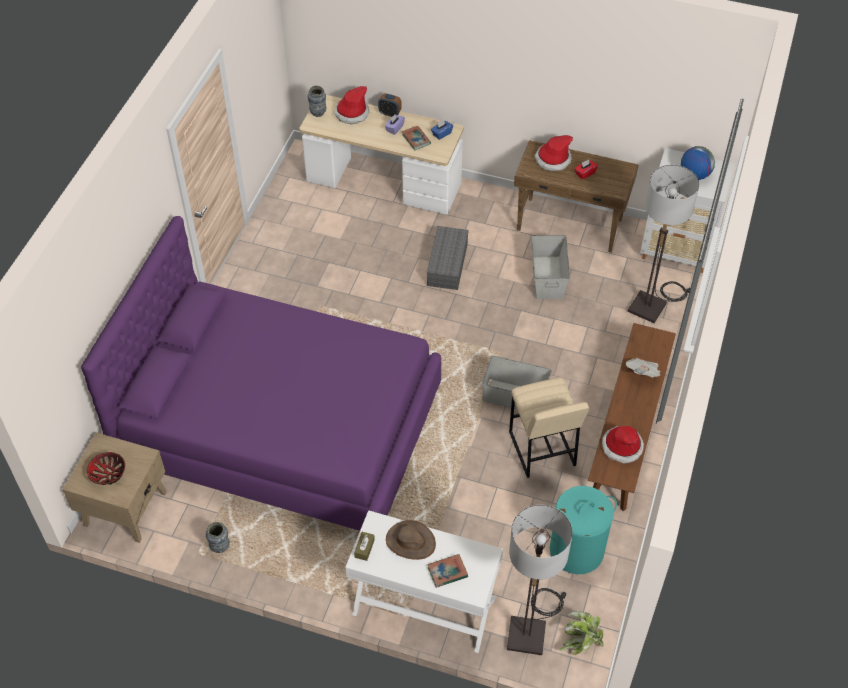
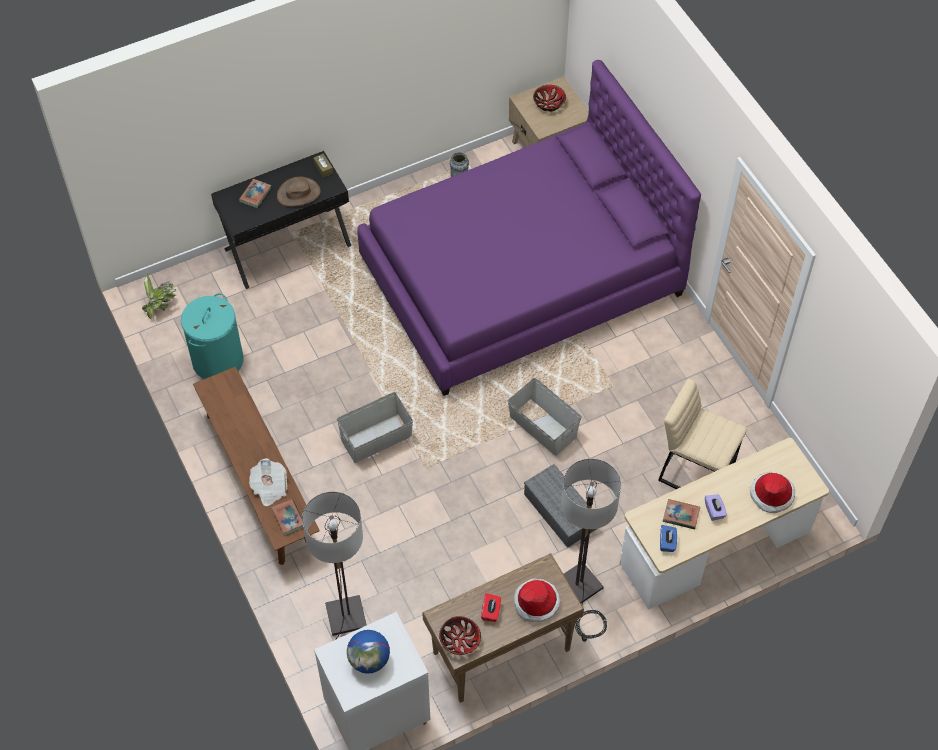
camera: 135 degrees right, 5 degrees up
vase [308,86,326,117] -> none
white console table [345,510,503,653] -> black console table [211,151,351,289]
alarm clock [378,93,402,117] -> none
floor lamp [507,505,573,655] -> floor lamp moved to [561,459,621,641]
beige chair [509,377,589,478] -> beige chair moved to [658,378,747,489]
grey storage box [531,235,570,299] -> grey storage box moved to [508,378,582,456]
hat [602,426,644,463] -> none
none -> book [271,499,303,536]
none -> bowl [439,616,481,655]

